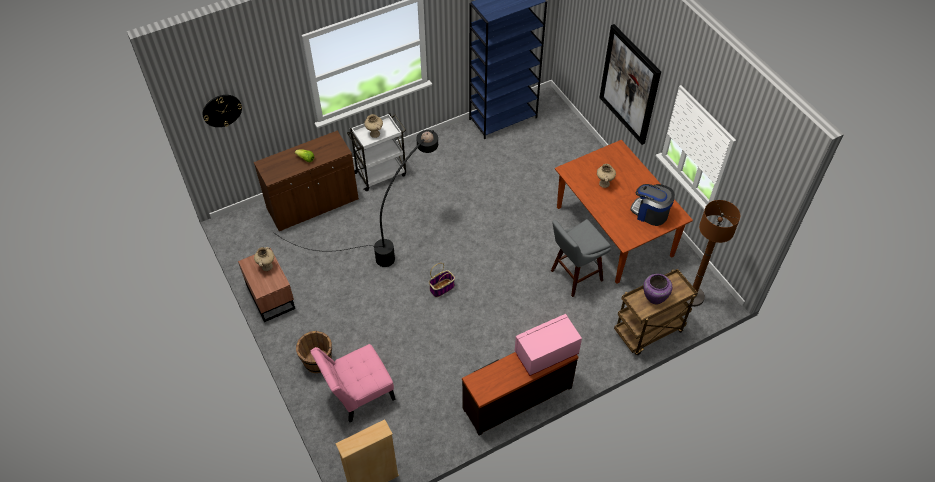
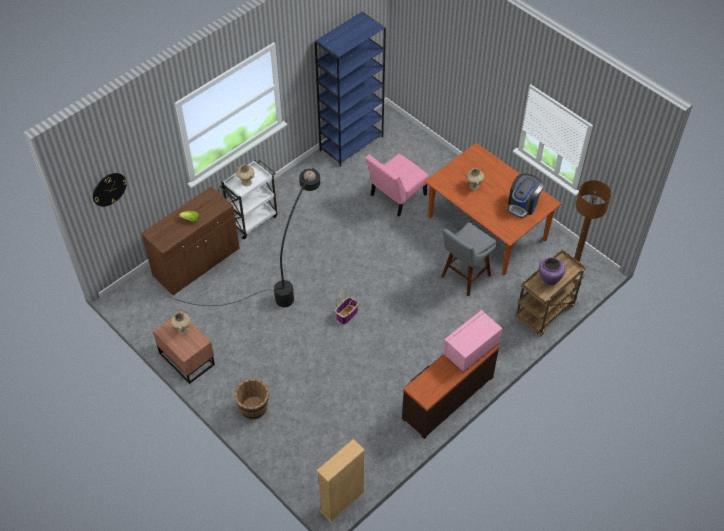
camera: 15 degrees left, 0 degrees up
pink chair [310,344,395,422] -> pink chair moved to [366,154,429,216]
picture [599,24,661,145] -> none
coffee machine [630,184,675,226] -> coffee machine turned 75 degrees counterclockwise [508,174,544,218]

